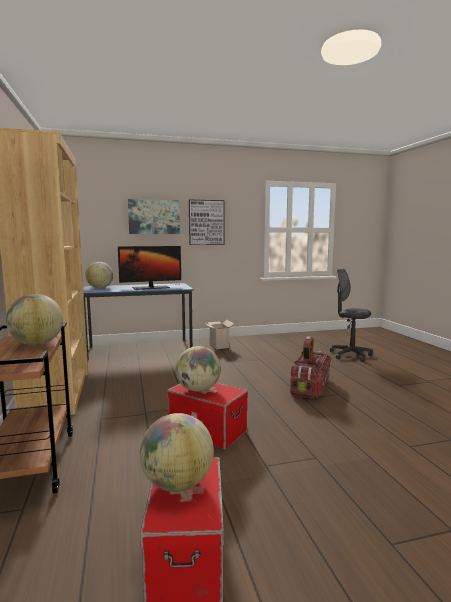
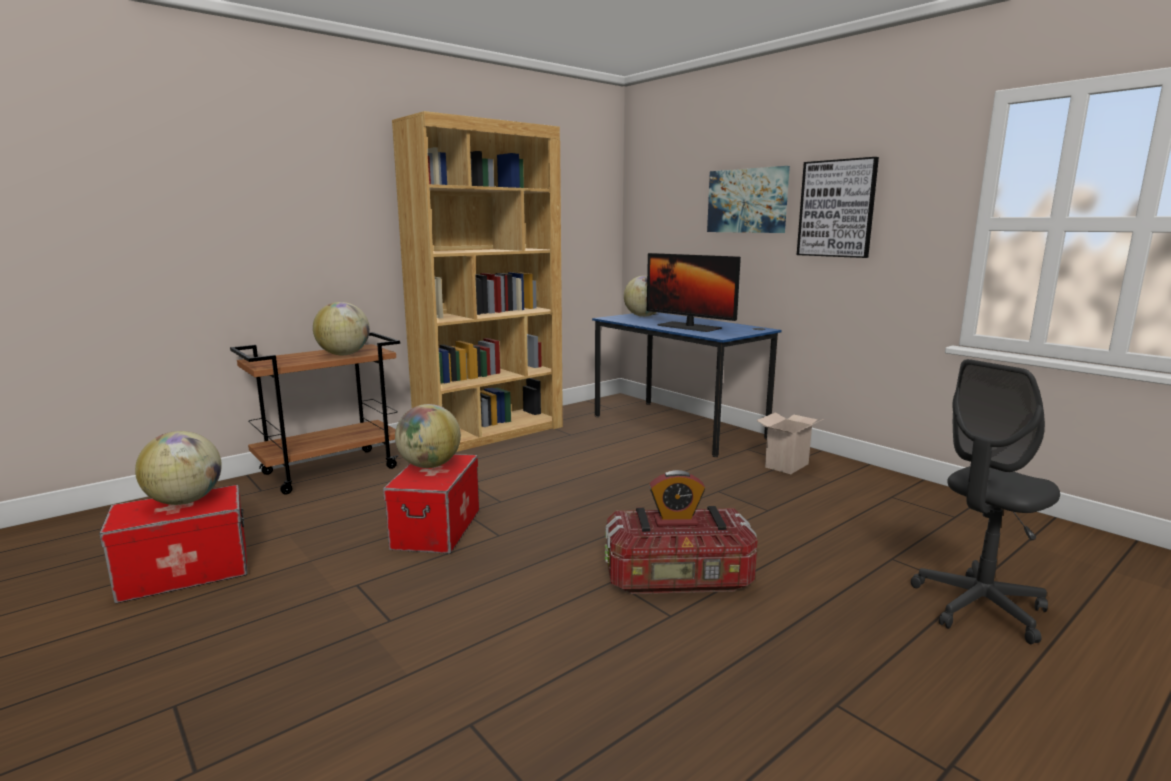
camera: 65 degrees right, 5 degrees up
grey office chair [330,269,373,362] -> grey office chair turned 135 degrees counterclockwise [911,359,1060,644]

